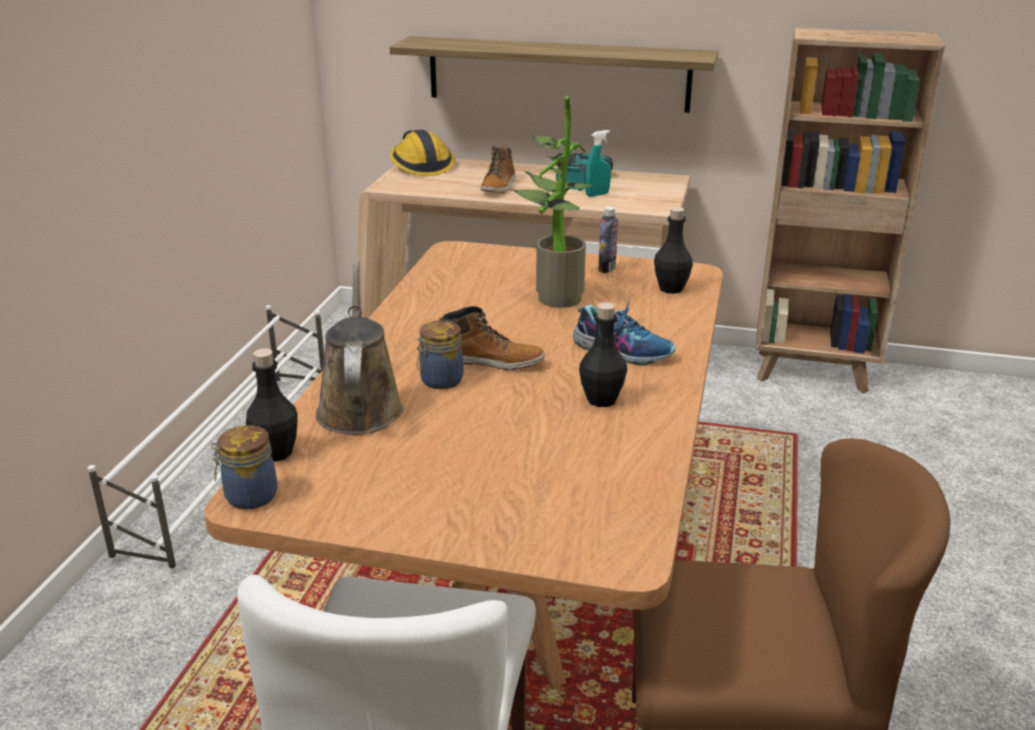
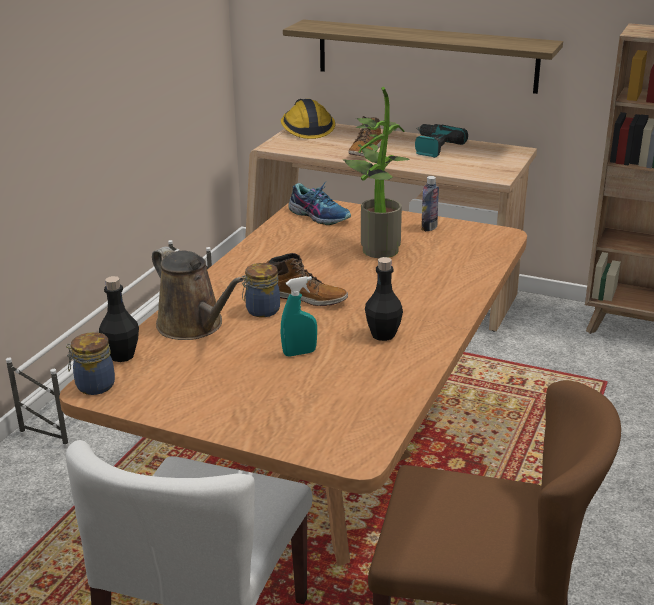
camera: 10 degrees right, 0 degrees up
brown watering can [316,261,404,435] -> brown watering can turned 135 degrees clockwise [152,246,244,340]
shoe [573,300,676,366] -> shoe moved to [288,181,351,225]
turquoise spray bottle [585,130,611,197] -> turquoise spray bottle moved to [280,276,317,356]
black bottle [654,207,693,294] -> none

